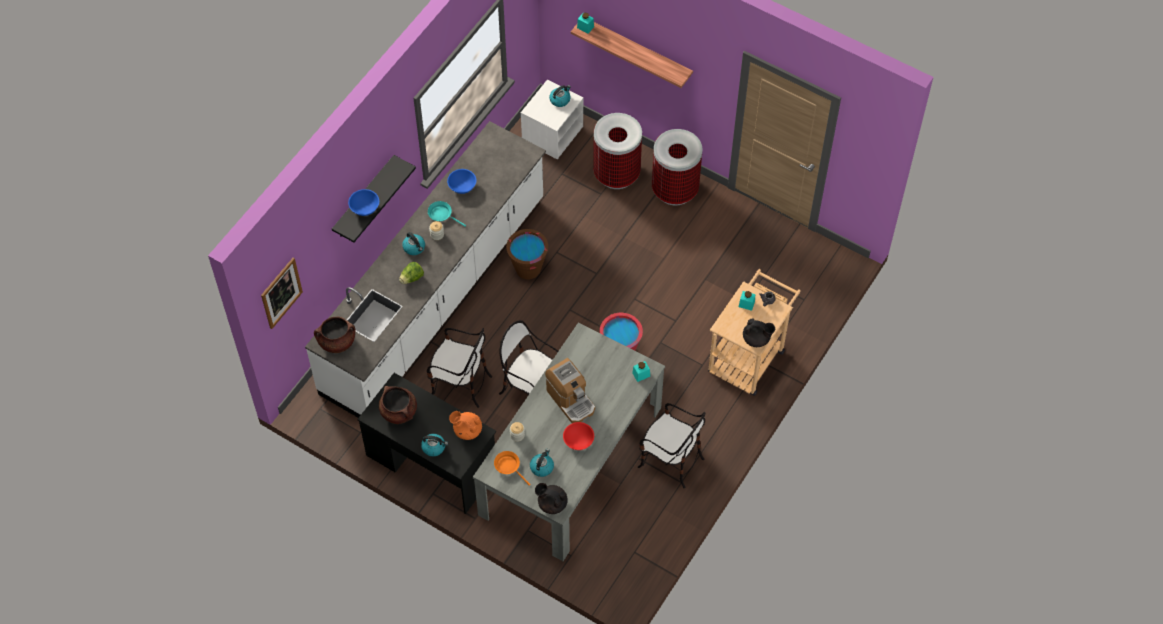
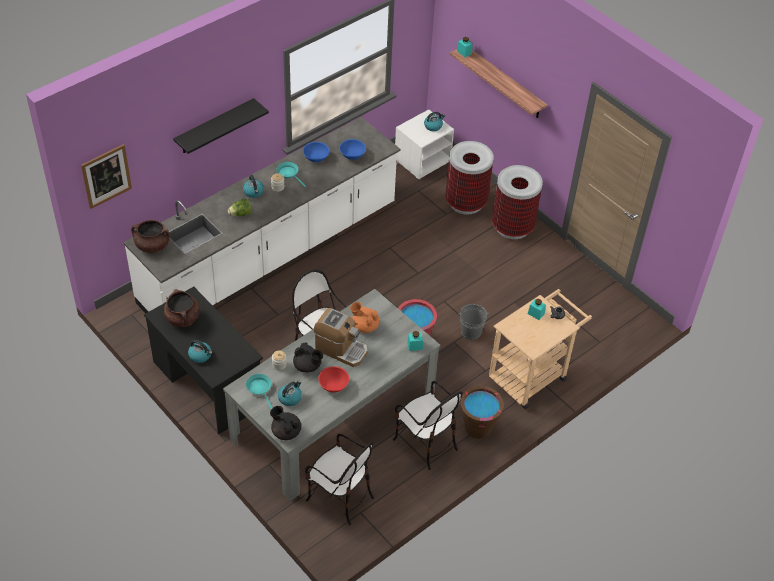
camera: 15 degrees right, 10 degrees down
blue bowl [348,189,379,216] -> blue bowl moved to [339,139,366,160]
chair [427,328,492,408] -> chair moved to [305,434,374,525]
orange teapot [449,411,482,440] -> orange teapot moved to [350,302,379,333]
orange frying pan [494,451,531,486] -> turquoise frying pan [246,374,272,409]
brown bucket [506,229,548,280] -> brown bucket moved to [461,386,504,439]
coffee machine [545,358,595,423] -> coffee machine turned 45 degrees counterclockwise [314,308,368,367]
black teapot [743,318,775,347] -> black teapot moved to [293,343,323,373]
none -> grey bucket [458,304,489,340]

